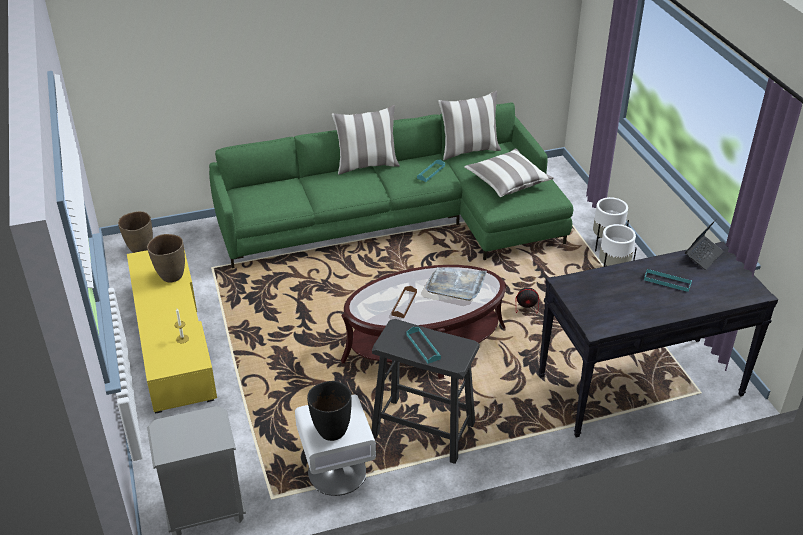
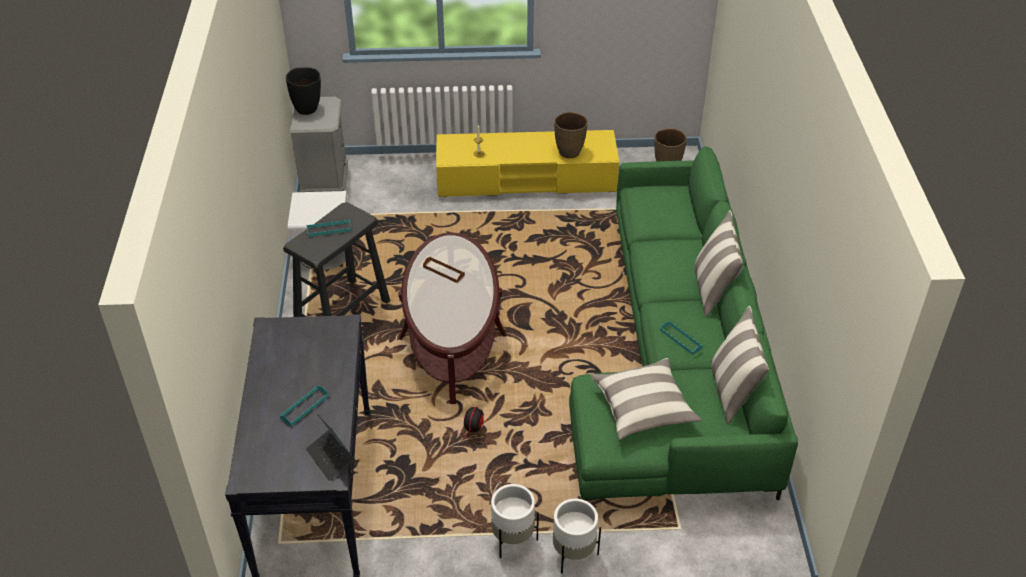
camera: 105 degrees right, 5 degrees up
black vase [307,381,351,441] -> black vase moved to [286,67,321,115]
grey tray [425,267,487,301] -> none

